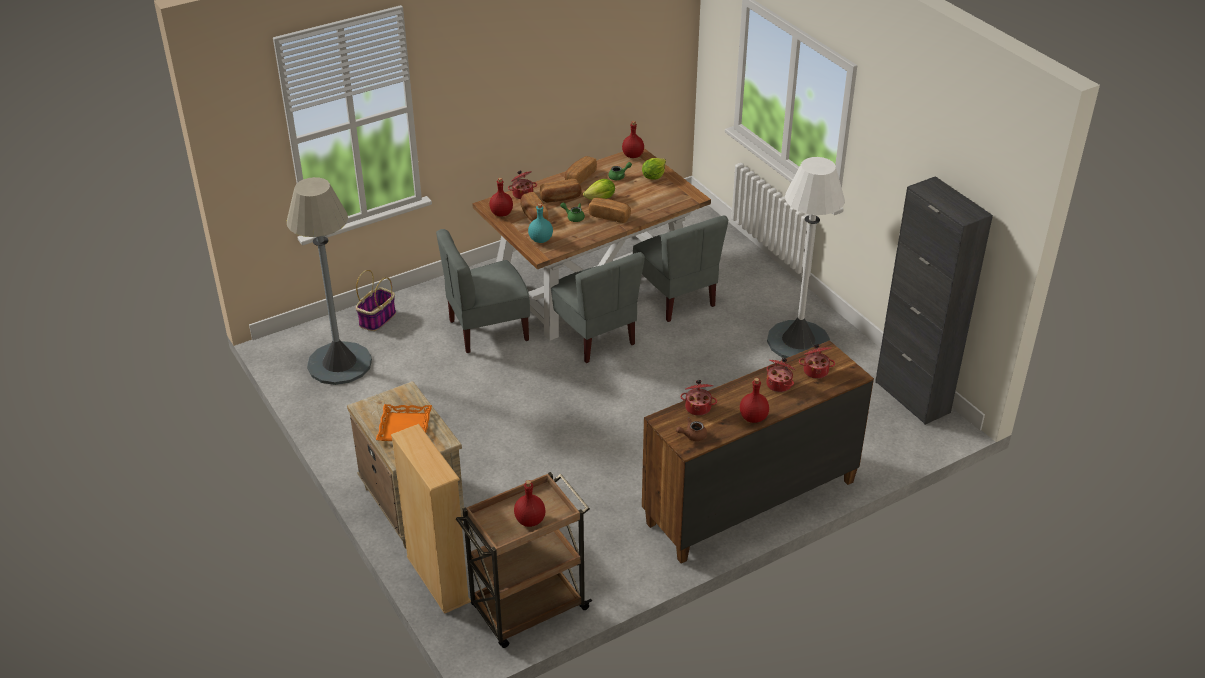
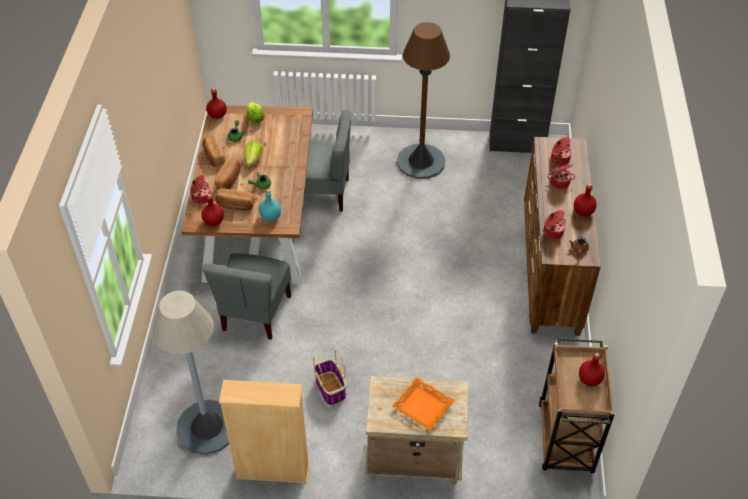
camera: 55 degrees left, 10 degrees up
basket [356,270,396,331] -> basket moved to [313,350,346,406]
beige bookcase [391,424,471,614] -> beige bookcase moved to [219,380,310,483]
grey chair [551,252,645,363] -> none
bread [589,198,631,223] -> none
white floor lamp [767,157,845,359] -> brown floor lamp [397,22,450,179]

